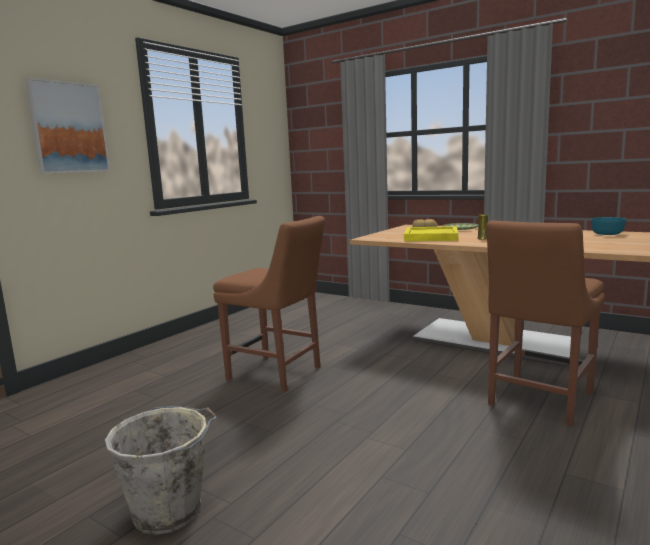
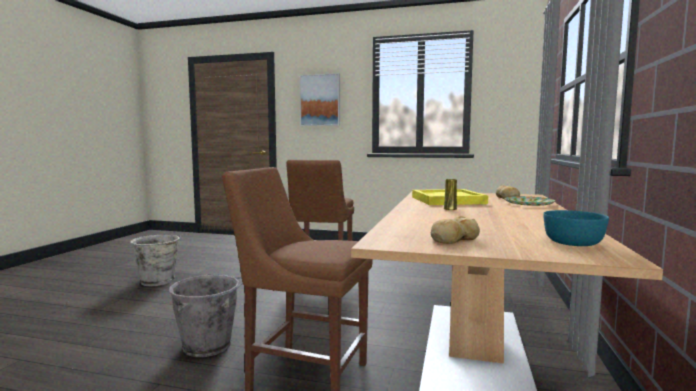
camera: 70 degrees right, 5 degrees down
none -> grey bucket [169,274,243,357]
none -> bread [431,216,480,244]

